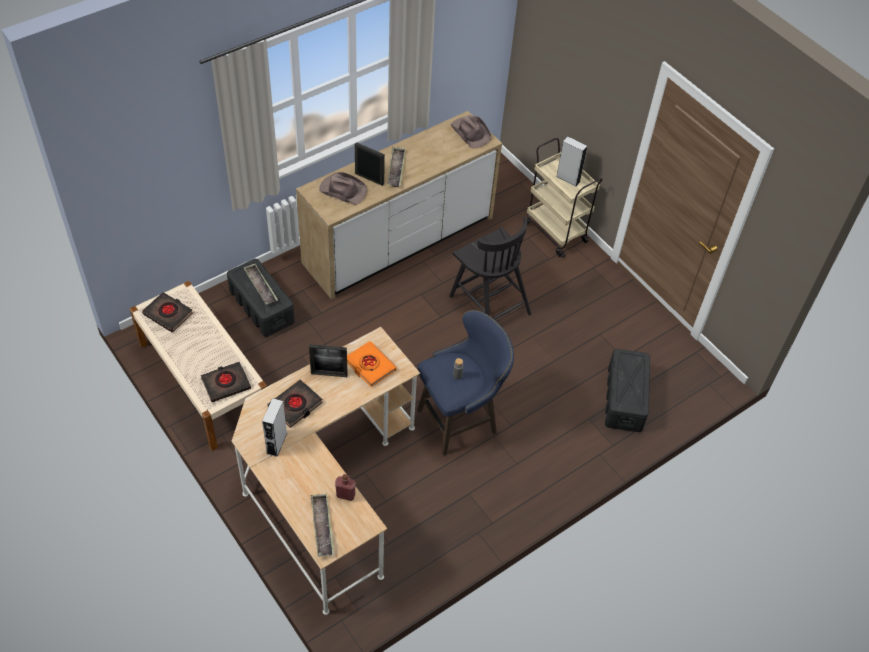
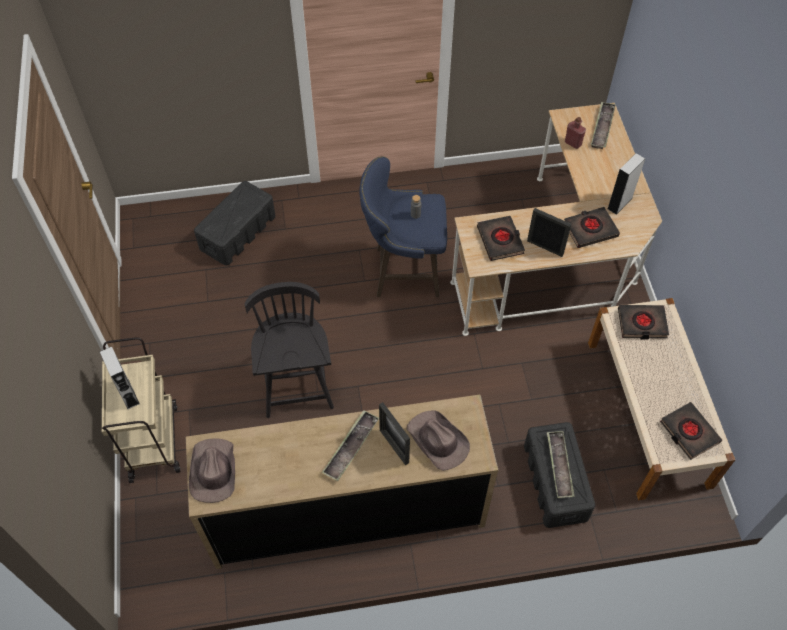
camera: 150 degrees left, 5 degrees up
orange book [347,341,397,387] -> black book [477,216,525,261]

